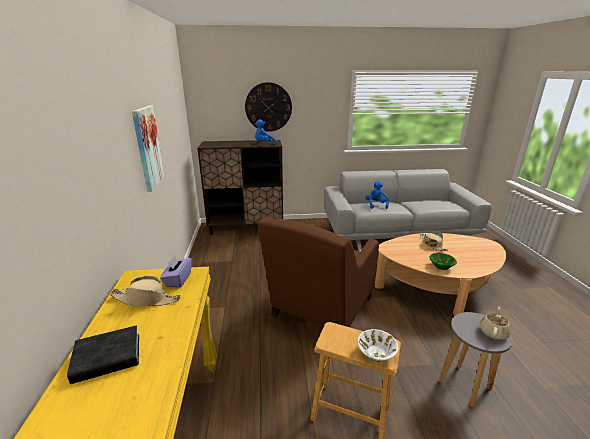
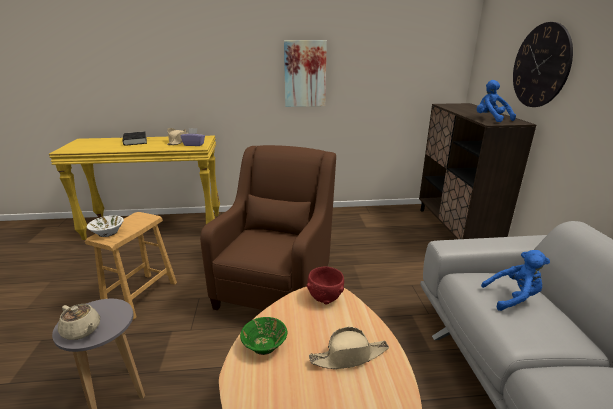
camera: 90 degrees right, 0 degrees up
brown armchair [257,217,379,327] -> brown armchair turned 75 degrees clockwise [200,145,336,310]
none -> red bowl [307,267,344,305]

